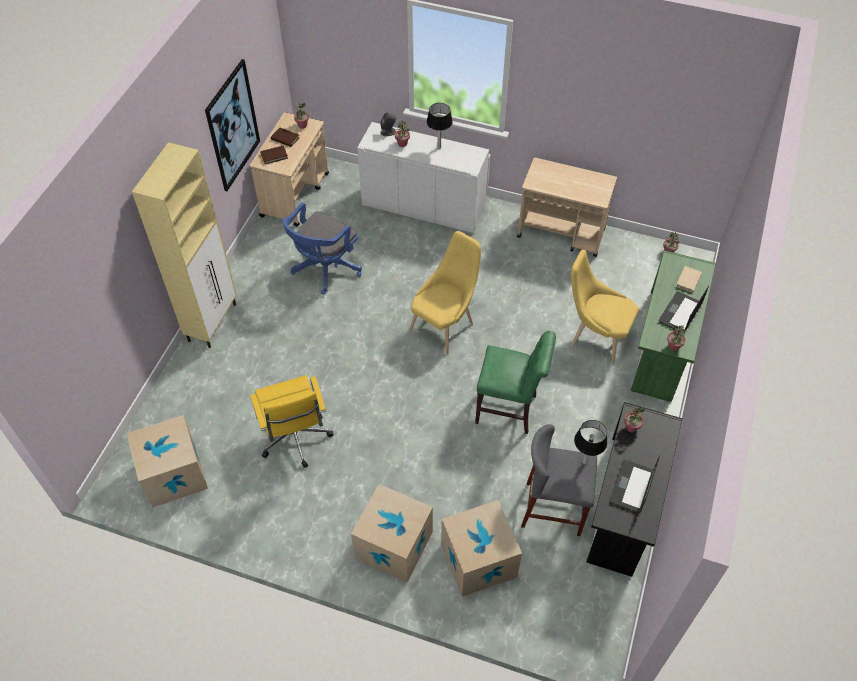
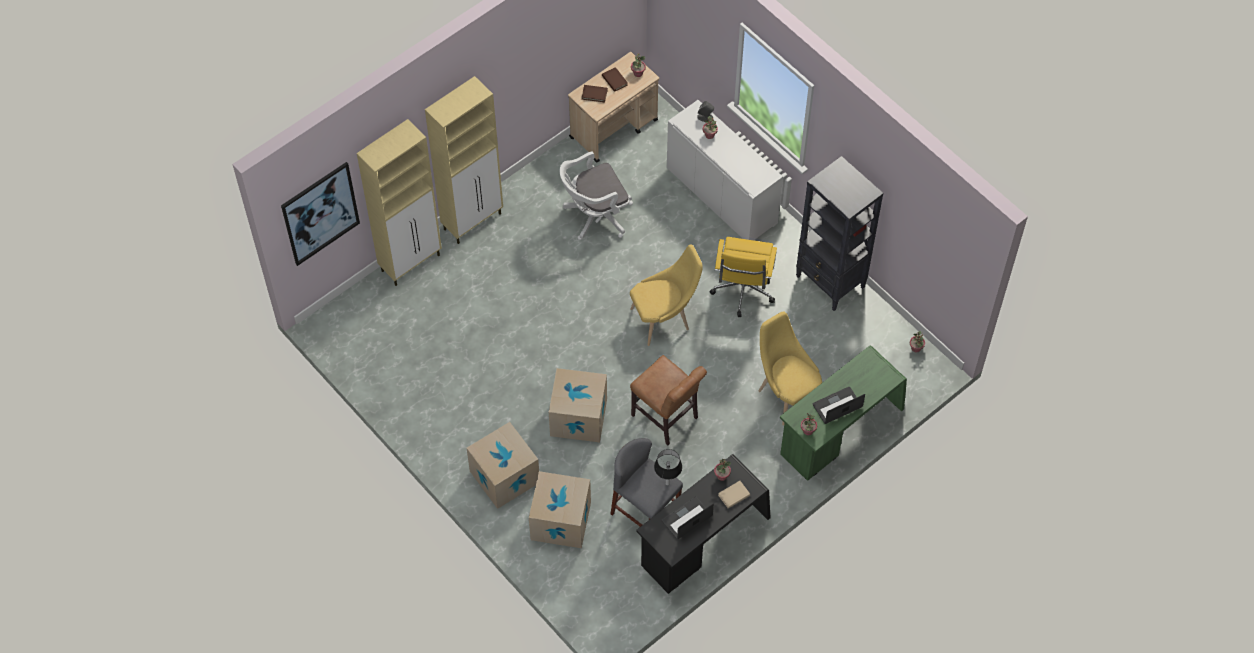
camera: 30 degrees right, 5 degrees up
cardboard box [127,415,208,507] -> cardboard box moved to [549,368,607,442]
picture [205,59,260,191] -> picture moved to [281,162,360,266]
yellow office chair [250,375,334,468] -> yellow office chair moved to [710,237,777,317]
blue office chair [283,202,362,294] -> white office chair [560,151,633,240]
table lamp [427,103,453,149] -> none
green chair [475,331,556,434] -> brown chair [630,355,707,446]
beige cart [517,158,617,257] -> black bookcase [796,156,883,311]
beige book [676,266,702,293] -> beige book moved to [718,481,750,508]
none -> beige cabinet [357,119,442,286]

